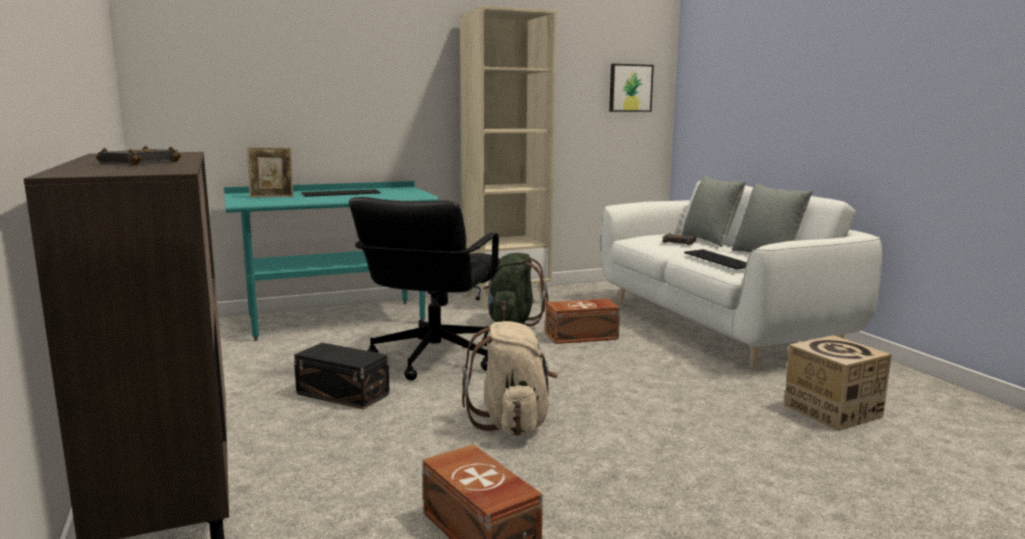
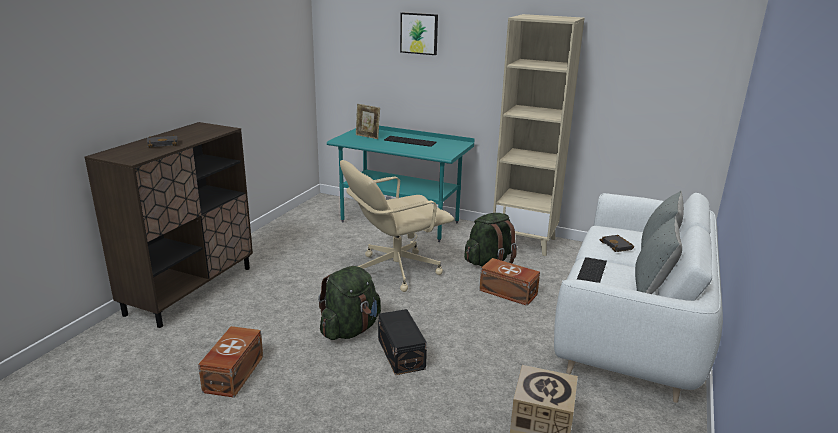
camera: 45 degrees right, 10 degrees up
black storage box [294,343,390,410] -> black storage box moved to [378,309,427,375]
black office chair [349,197,501,381] -> beige office chair [340,160,454,292]
beige backpack [462,321,558,436] -> green backpack [318,266,381,340]
picture [609,64,654,112] -> picture moved to [400,13,438,55]

